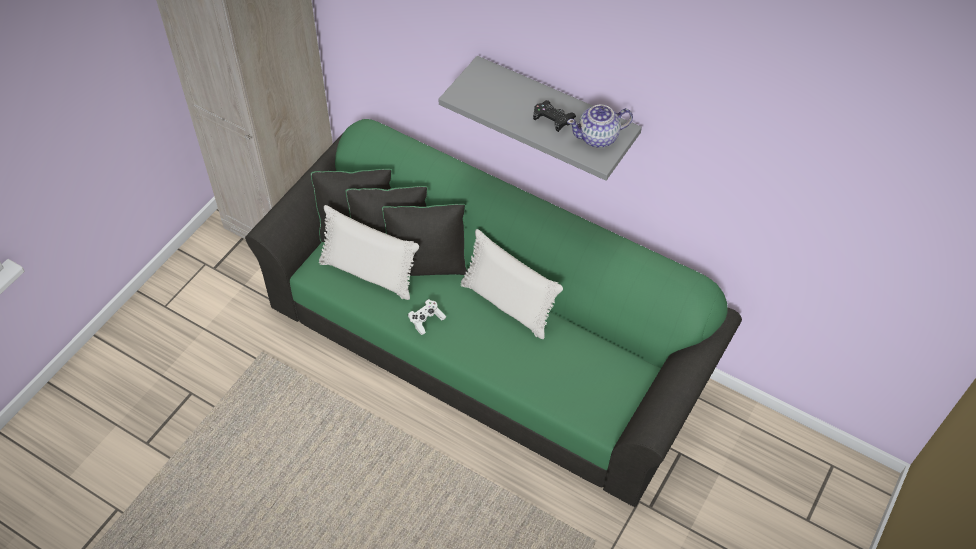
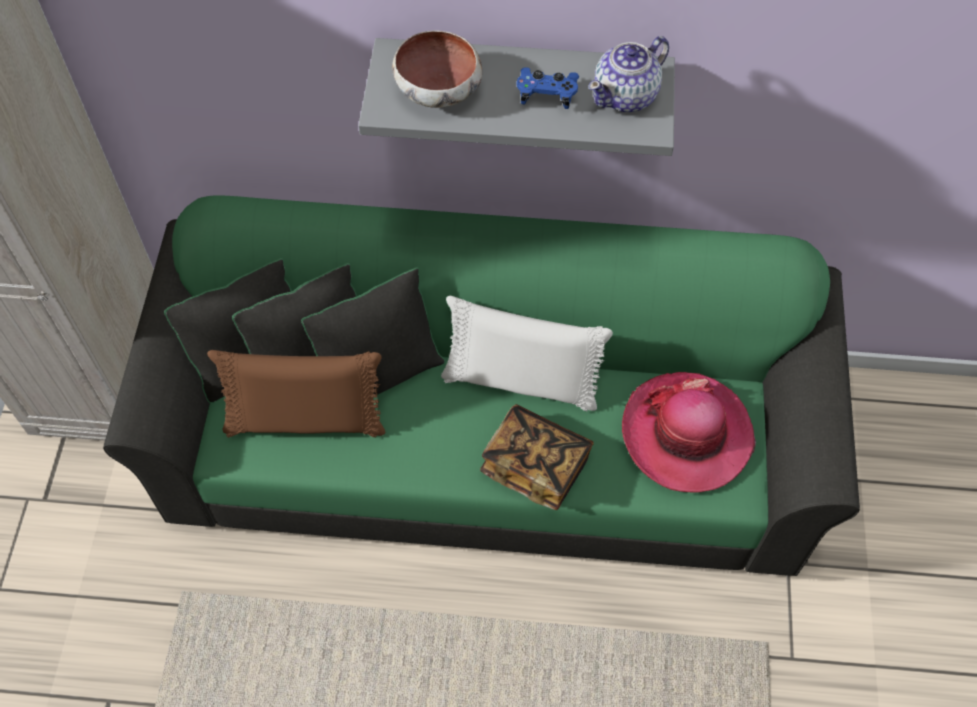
camera: 25 degrees left, 5 degrees up
white pillow [319,205,419,300] -> brown pillow [207,350,385,438]
white game controller [408,299,446,335] -> none
black game controller [533,100,576,132] -> blue game controller [517,67,579,109]
none -> bowl [392,30,482,108]
none -> book [480,404,594,510]
none -> hat [622,372,756,492]

